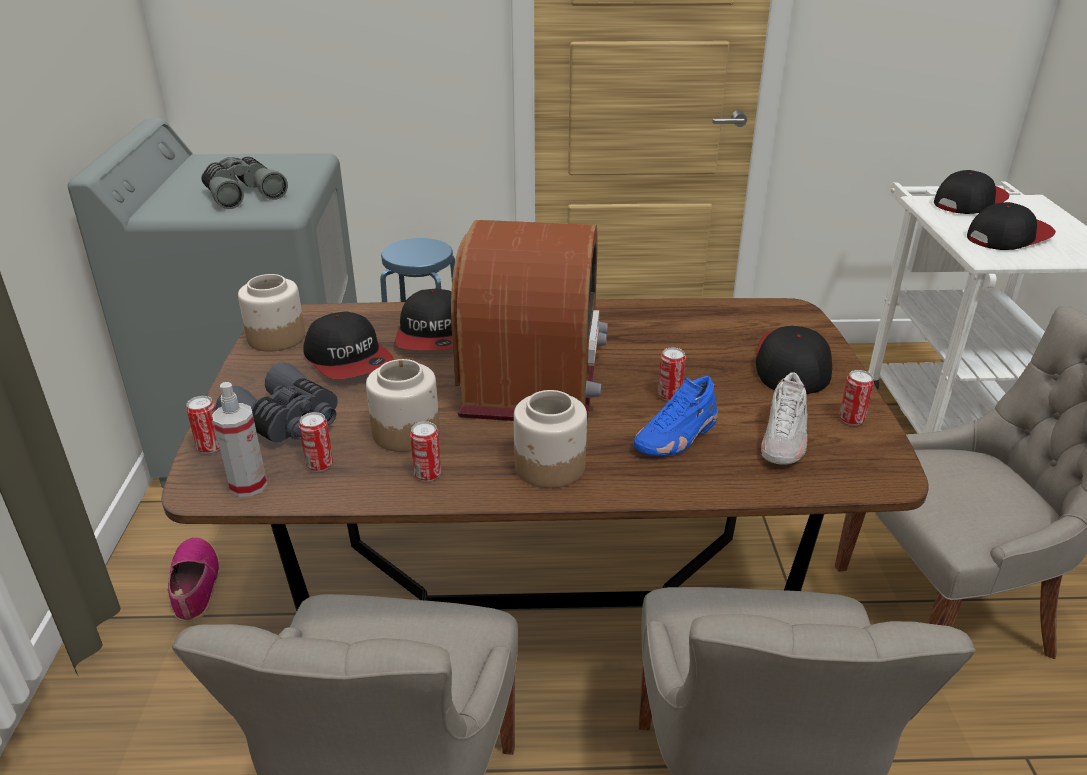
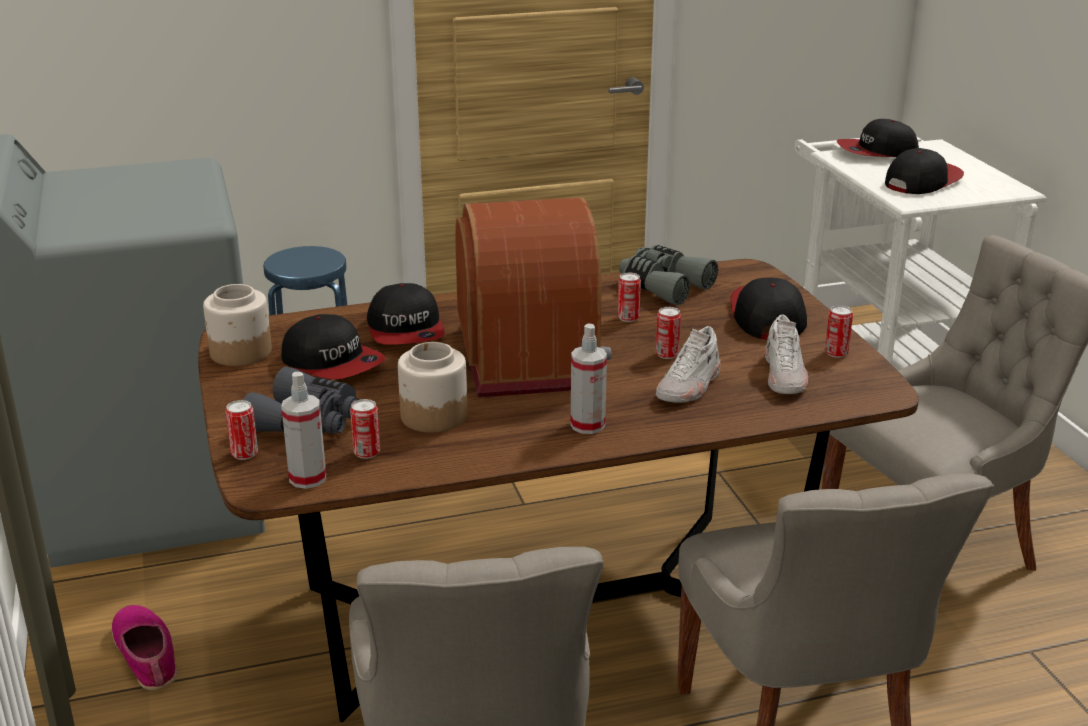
camera: 15 degrees left, 5 degrees down
grey binoculars [201,156,288,209] -> grey binoculars moved to [619,245,718,305]
can [410,421,441,481] -> can moved to [617,273,641,322]
jar [514,390,587,488] -> spray bottle [571,324,607,434]
blue shoe [633,376,718,456] -> white shoe [656,326,721,403]
cap [934,170,1009,214] -> cap turned 135 degrees counterclockwise [837,119,919,157]

